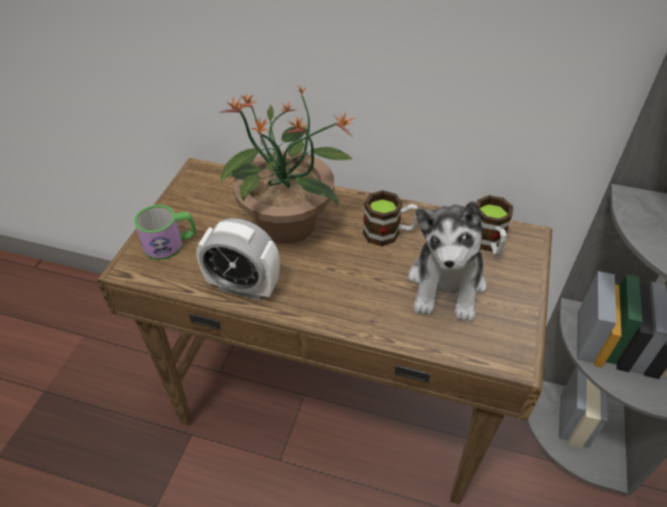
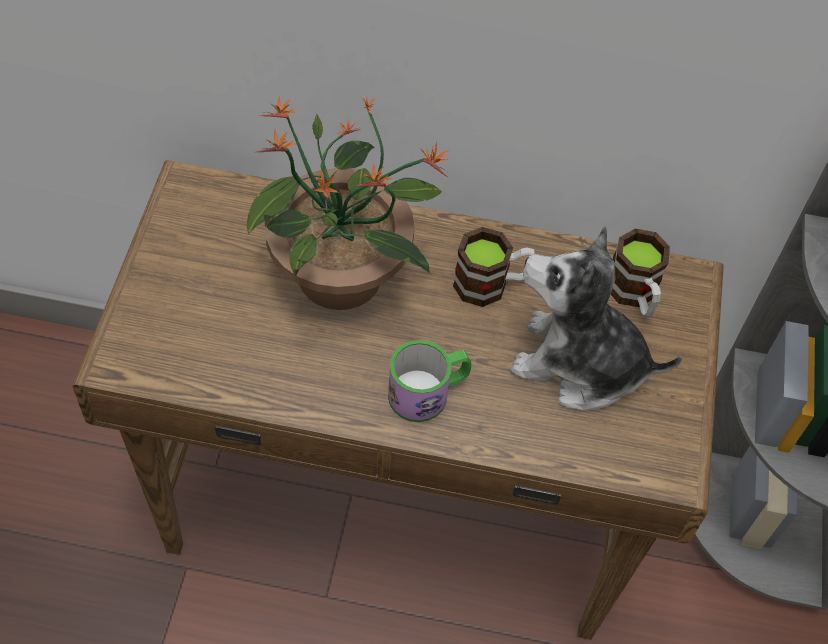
camera: 10 degrees left, 10 degrees up
mug [134,205,196,260] -> mug moved to [388,340,471,422]
alarm clock [196,218,280,300] -> none
plush toy [408,201,487,322] -> plush toy turned 105 degrees clockwise [510,226,682,410]

